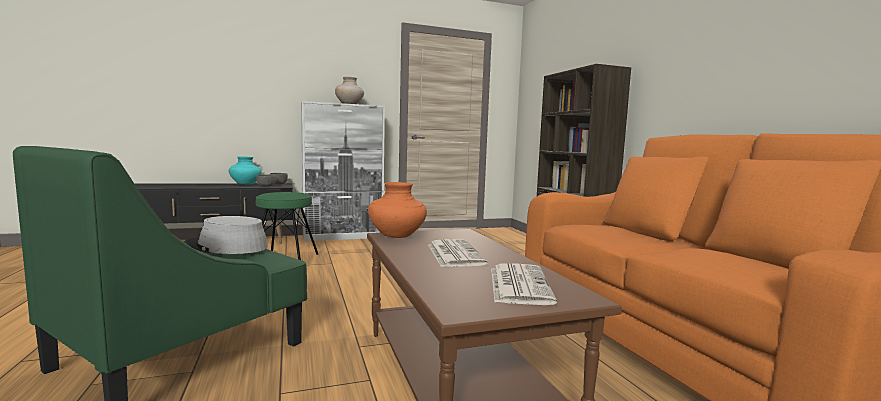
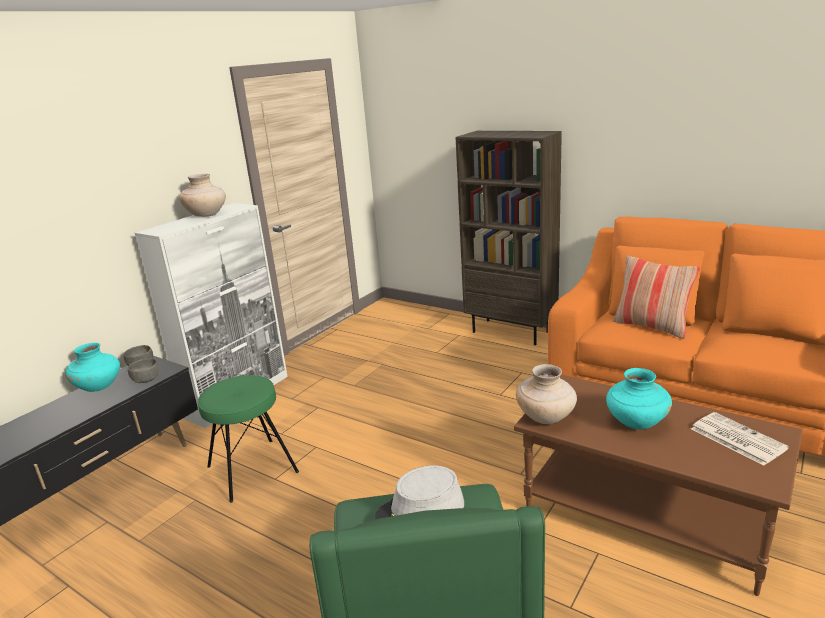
camera: 35 degrees left, 15 degrees up
orange vase [368,182,427,238] -> beige vase [516,364,577,424]
newspaper [428,239,488,267] -> turquoise vase [606,368,672,429]
none -> pillow [613,256,700,339]

